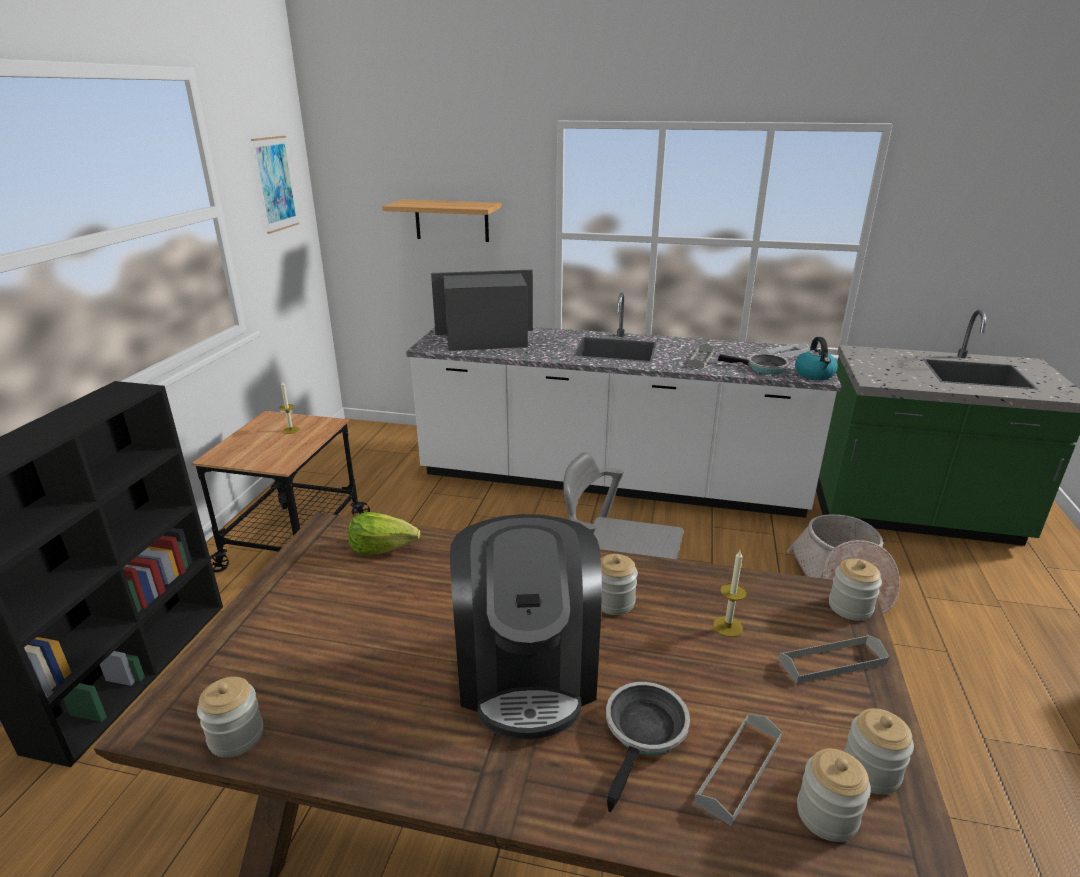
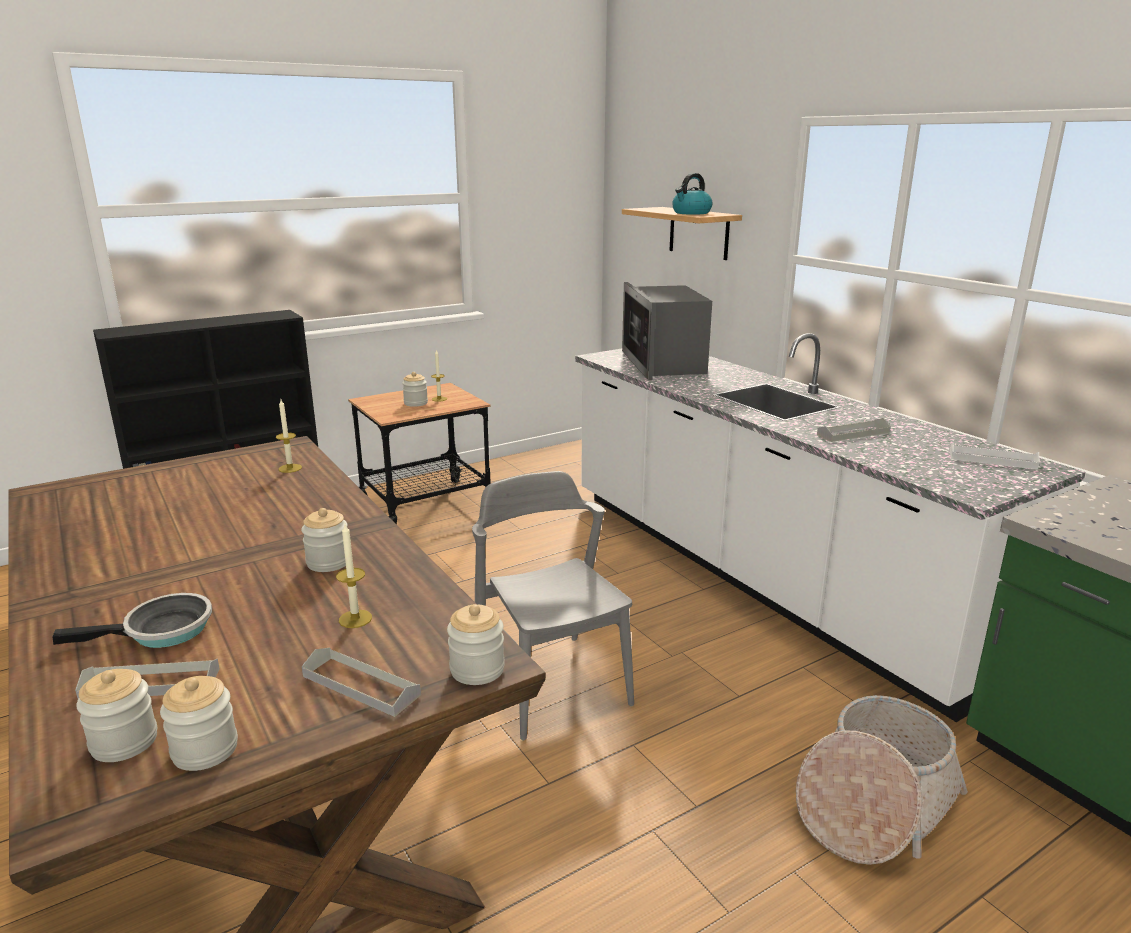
camera: 45 degrees right, 5 degrees down
jar [197,677,263,758] -> jar moved to [402,372,428,407]
picture [251,136,299,234] -> none
lettuce [348,512,420,555] -> candle [276,399,302,473]
microwave [431,270,533,351] -> microwave turned 135 degrees counterclockwise [622,282,712,380]
coffee machine [450,514,602,740] -> none
frying pan [718,354,789,374] -> none
kettle [795,337,838,380] -> kettle moved to [672,173,713,215]

